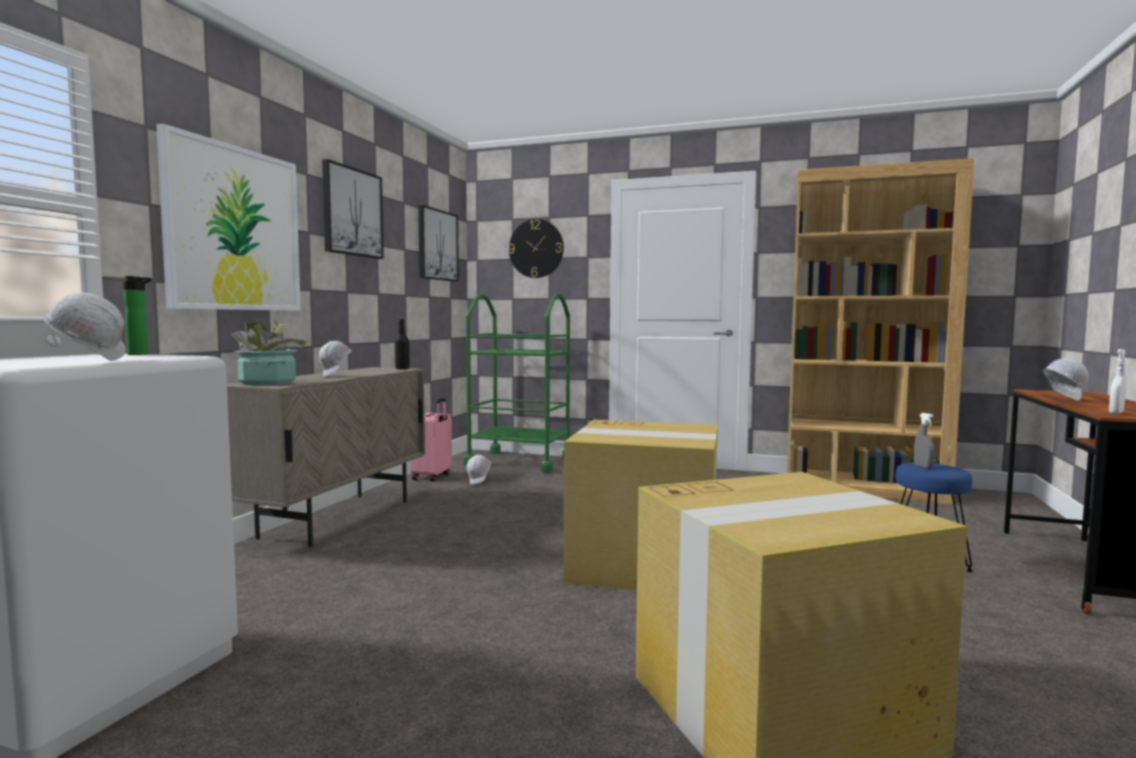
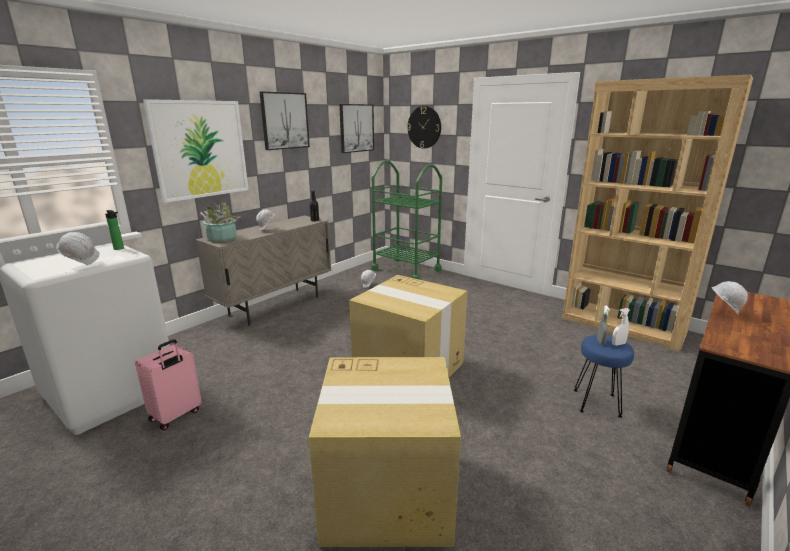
camera: 20 degrees right, 15 degrees up
pink suitcase [411,398,452,482] -> pink suitcase moved to [135,339,202,430]
white spray bottle [1109,349,1126,414] -> white spray bottle moved to [612,308,630,346]

